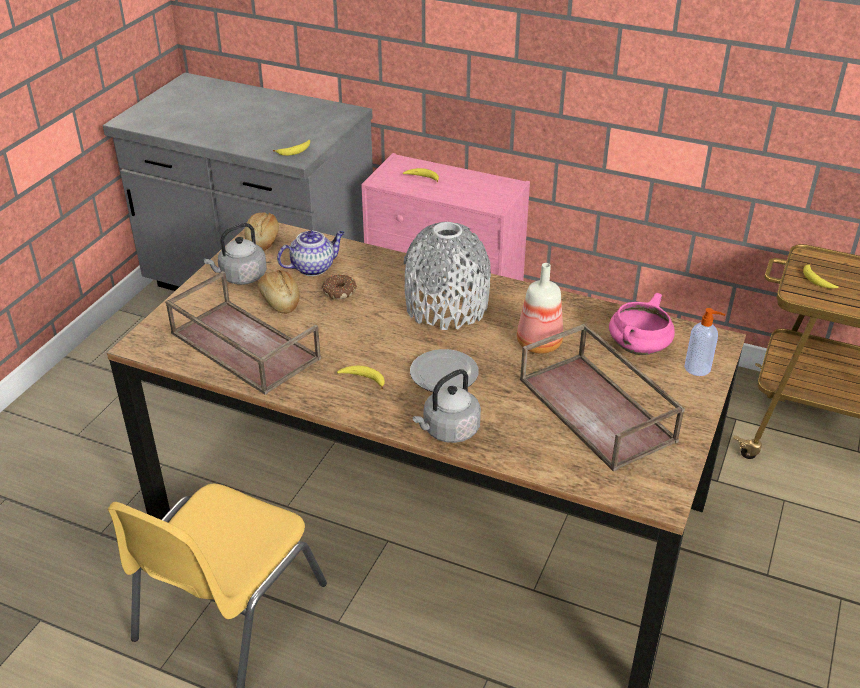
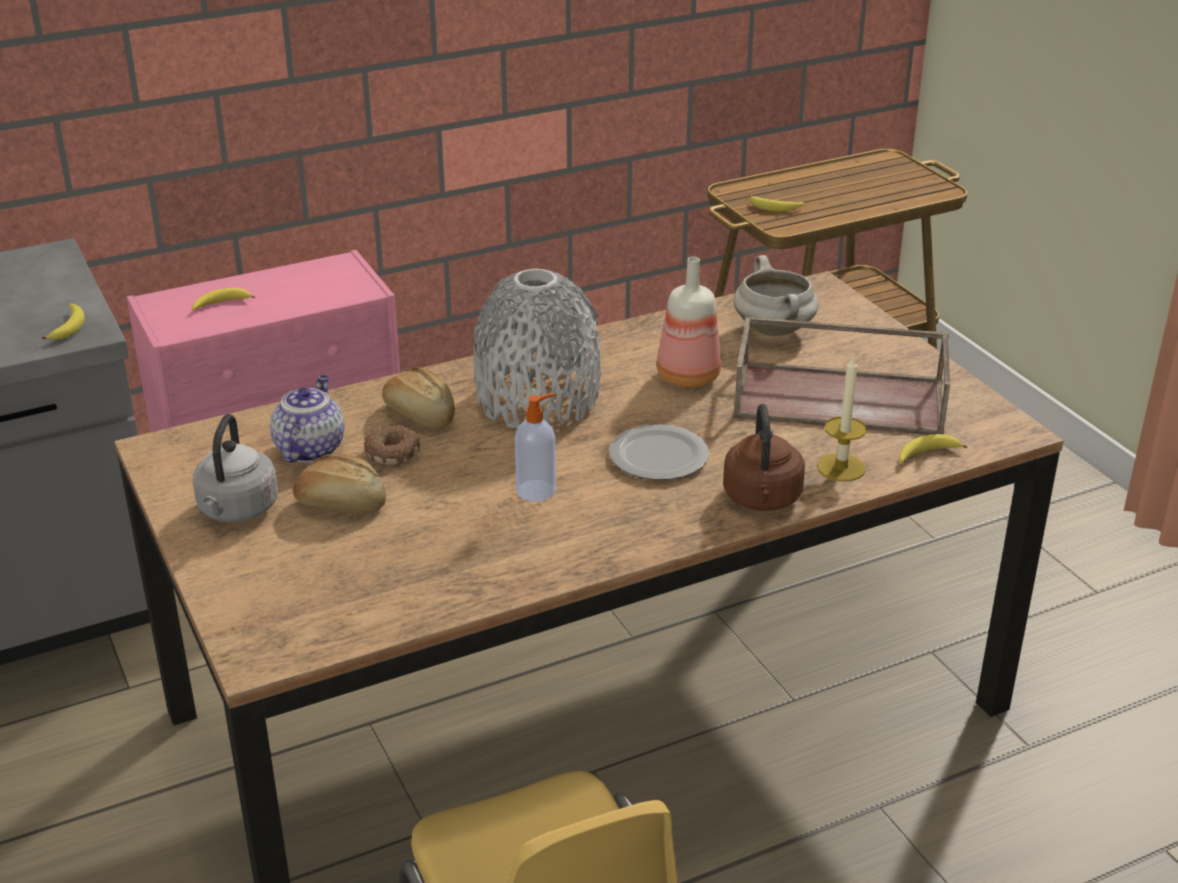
camera: 50 degrees left, 5 degrees down
brown tray [165,271,321,395] -> none
bread [244,212,279,251] -> bread moved to [382,367,455,429]
banana [337,366,385,389] -> banana moved to [899,434,968,463]
grey kettle [413,369,481,443] -> brown kettle [723,404,805,511]
pink cooking pot [609,293,675,355] -> white cooking pot [733,255,818,336]
soap dispenser [685,308,726,376] -> soap dispenser moved to [515,393,557,502]
none -> candle [817,354,867,481]

